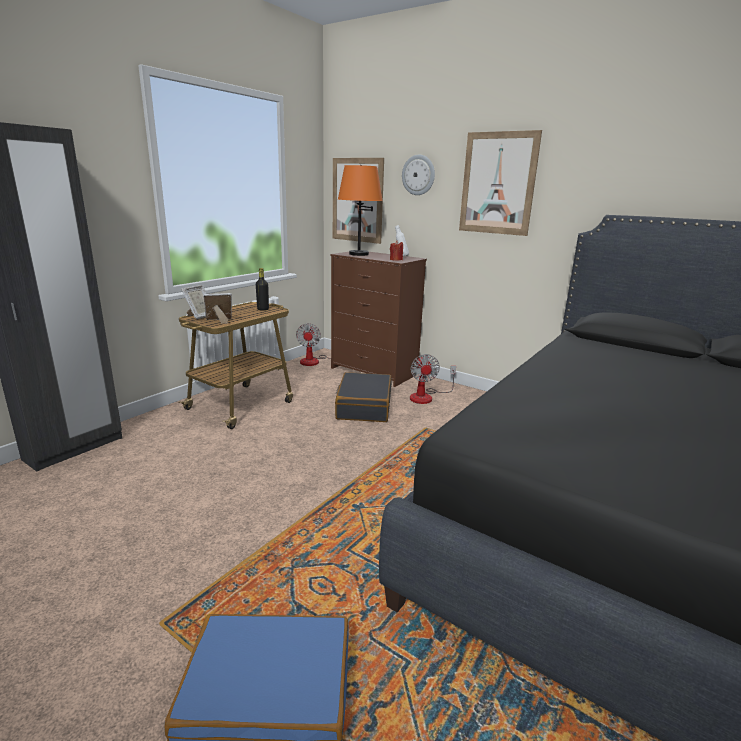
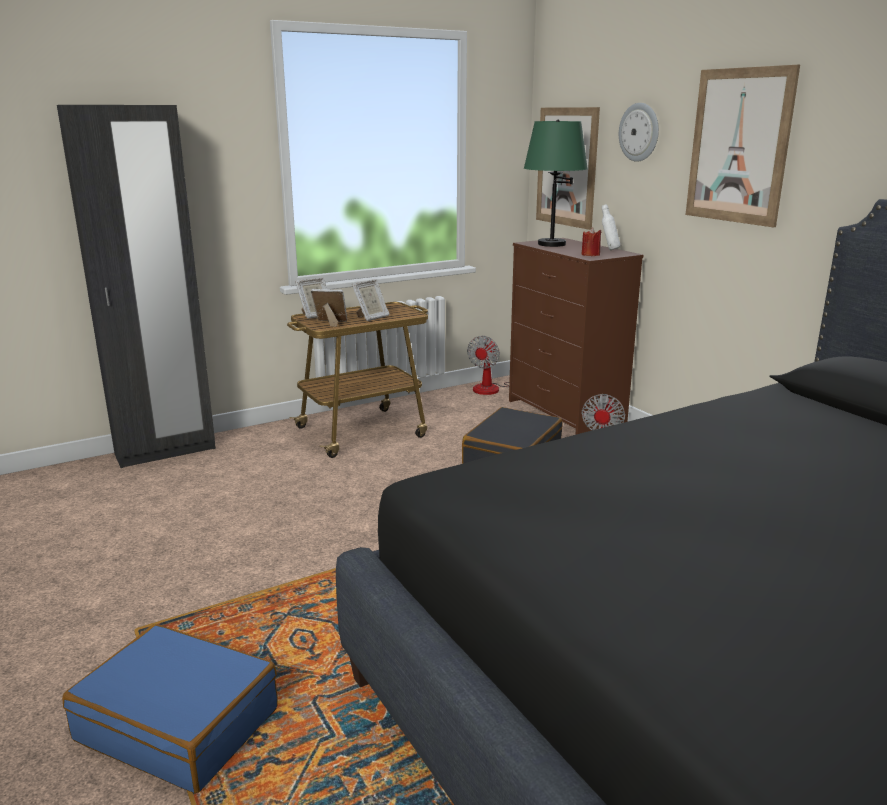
camera: 25 degrees right, 0 degrees up
black bottle [256,268,269,311] -> none
orange table lamp [338,165,383,256] -> green table lamp [524,120,588,247]
none -> picture frame [352,279,389,321]

